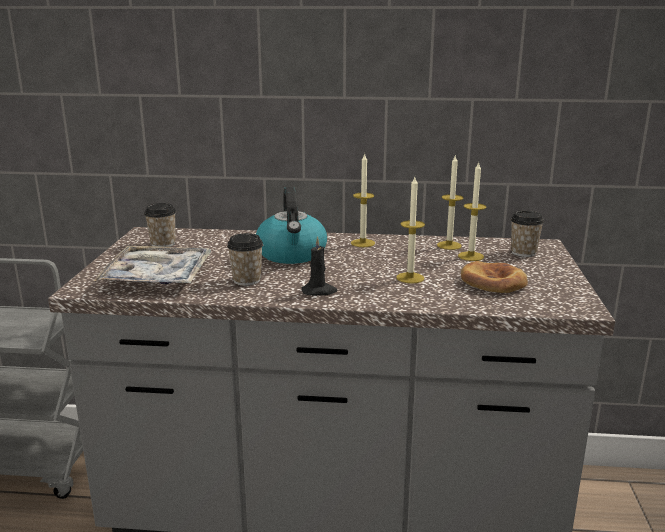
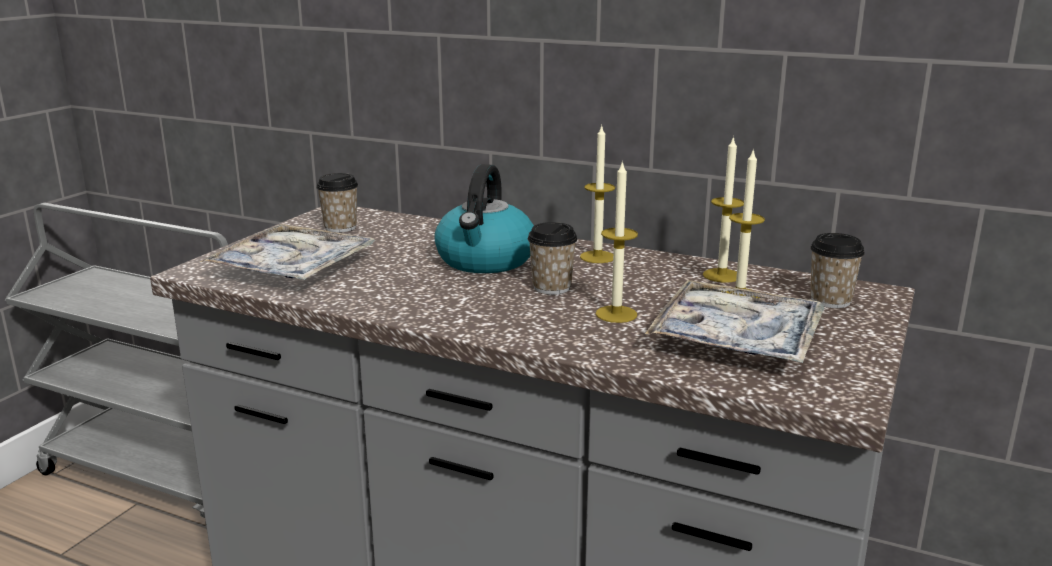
camera: 20 degrees right, 0 degrees up
cup [227,233,263,286] -> cup moved to [528,222,578,295]
black candle [301,236,338,296] -> none
bread [461,261,528,293] -> tray [645,280,824,363]

